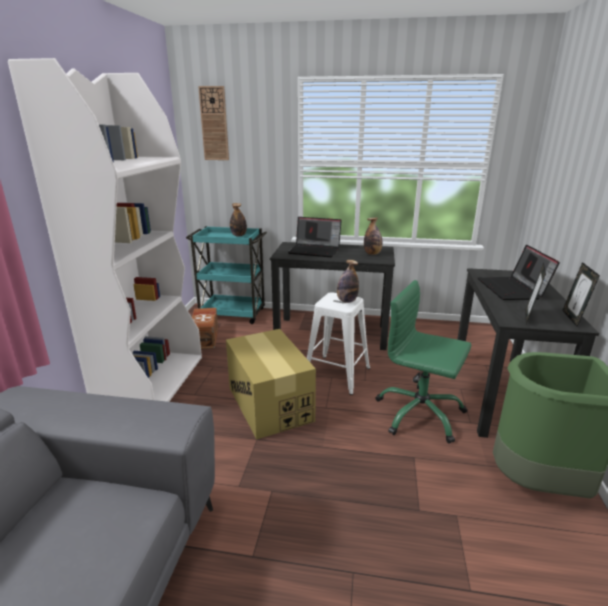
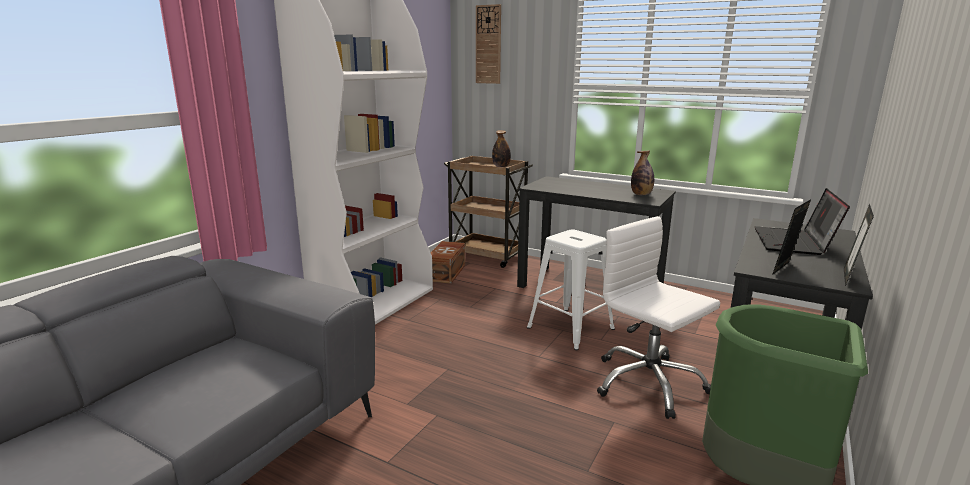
camera: 20 degrees right, 5 degrees down
turquoise cart [186,226,267,324] -> brown cart [444,155,533,268]
cardboard box [226,329,316,440] -> none
laptop [288,217,342,257] -> none
bottle [337,260,359,303] -> none
green office chair [376,280,471,444] -> white office chair [597,216,720,419]

